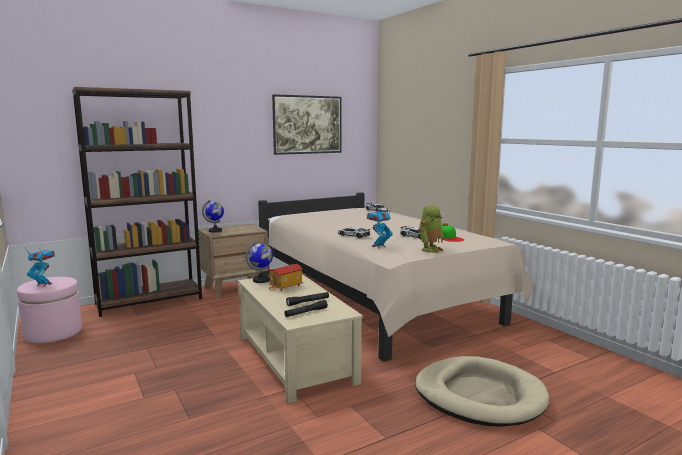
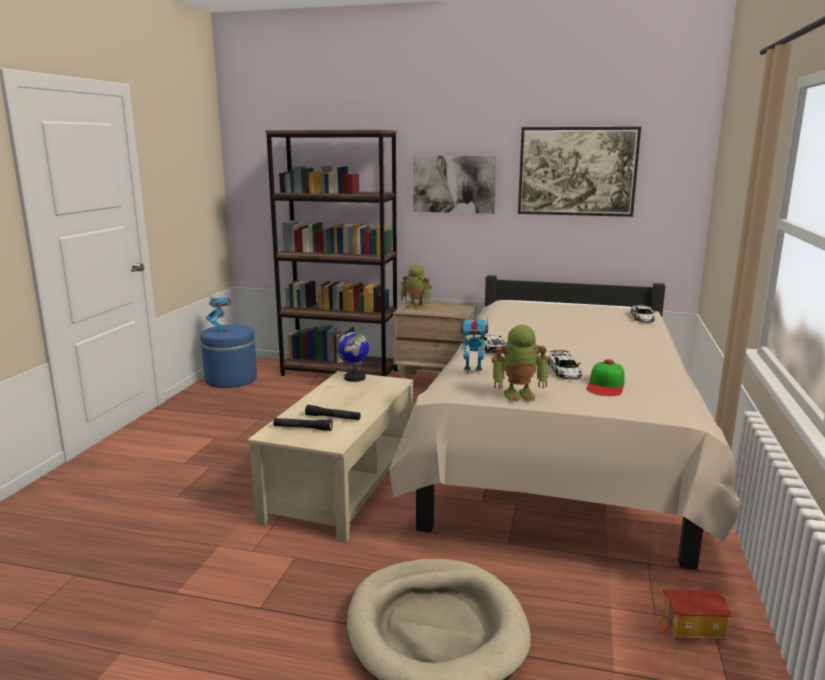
camera: 45 degrees right, 5 degrees up
pink ottoman [17,277,82,343] -> blue ottoman [200,325,257,388]
globe [202,200,224,232] -> toy robot [400,264,432,309]
toy house [267,264,304,291] -> toy house moved to [657,589,732,641]
none -> picture [413,155,497,214]

